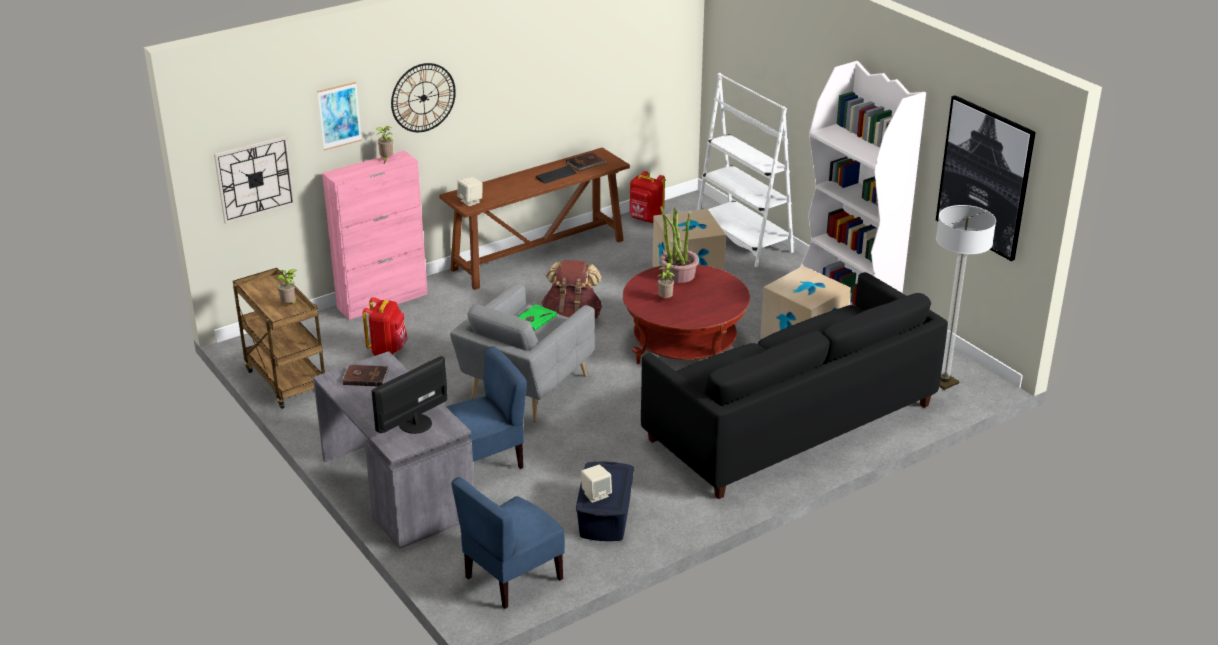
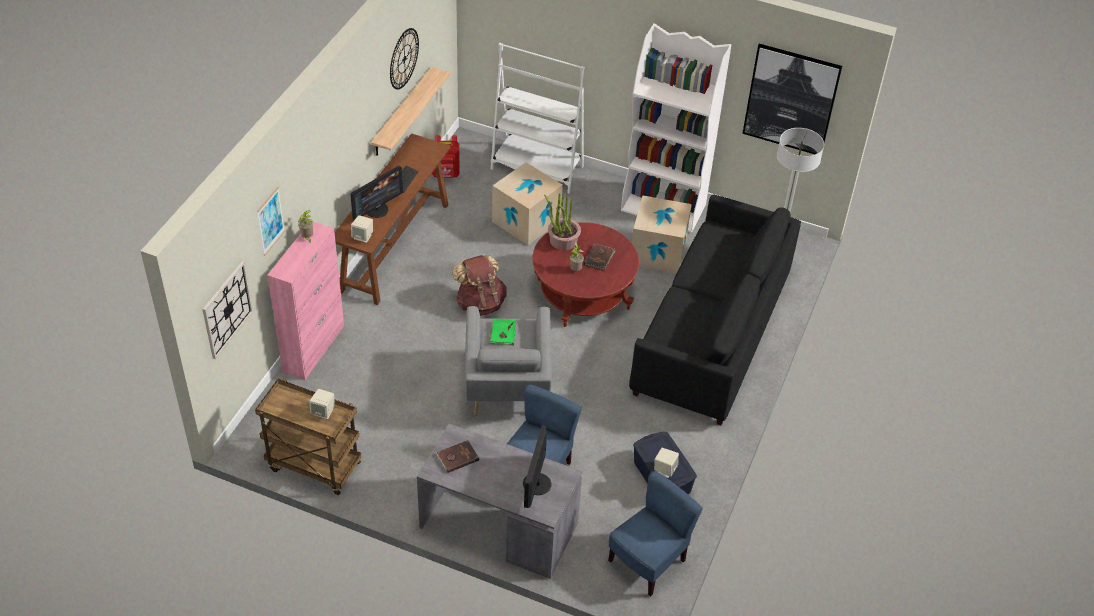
camera: 35 degrees left, 15 degrees up
potted plant [277,269,297,303] -> beige speaker [309,389,335,419]
red backpack [363,297,407,356] -> none
wall clock [391,63,456,132] -> wall clock moved to [390,28,419,90]
blue chair [451,477,565,609] -> blue chair turned 150 degrees counterclockwise [608,470,703,597]
brown book [566,152,606,172] -> brown book moved to [584,243,616,271]
none -> monitor [350,166,403,220]
none -> shelf [371,67,450,156]

